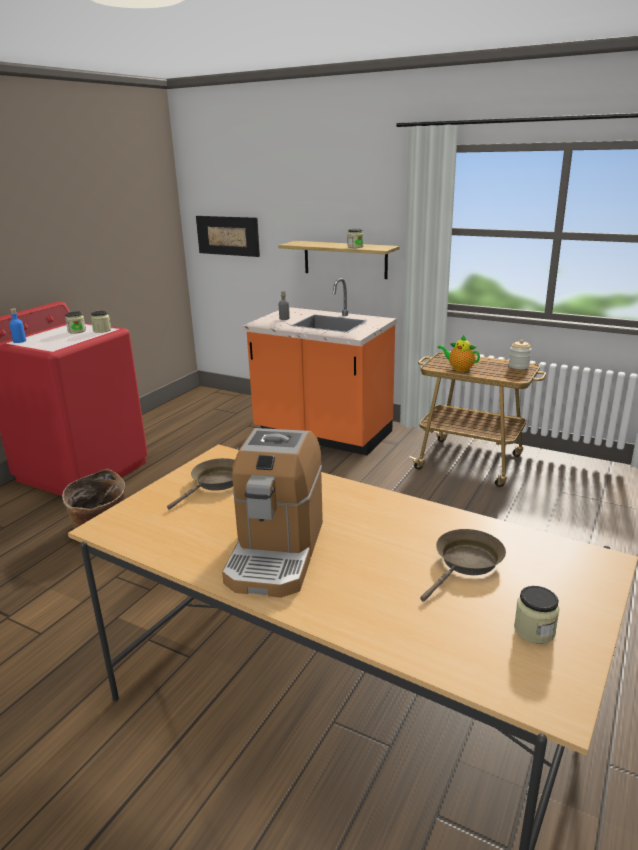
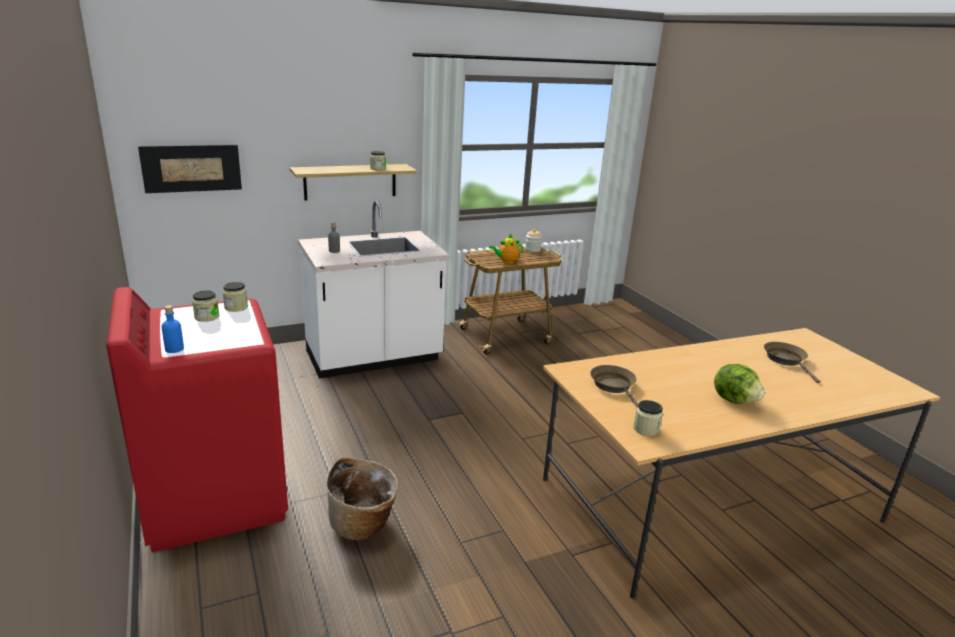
camera: 55 degrees left, 0 degrees up
coffee machine [222,428,323,598] -> lettuce [714,364,765,404]
orange counter [242,278,397,455] -> white counter [298,201,450,379]
jar [514,586,560,644] -> jar moved to [633,400,663,436]

